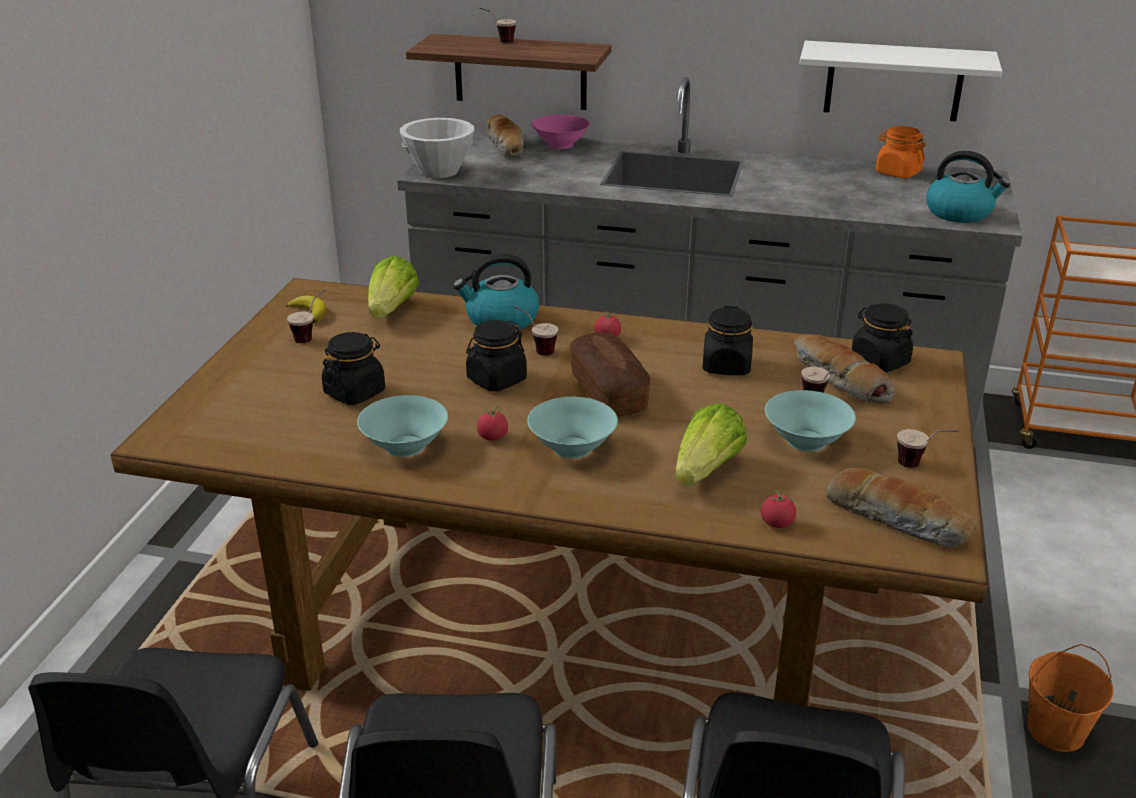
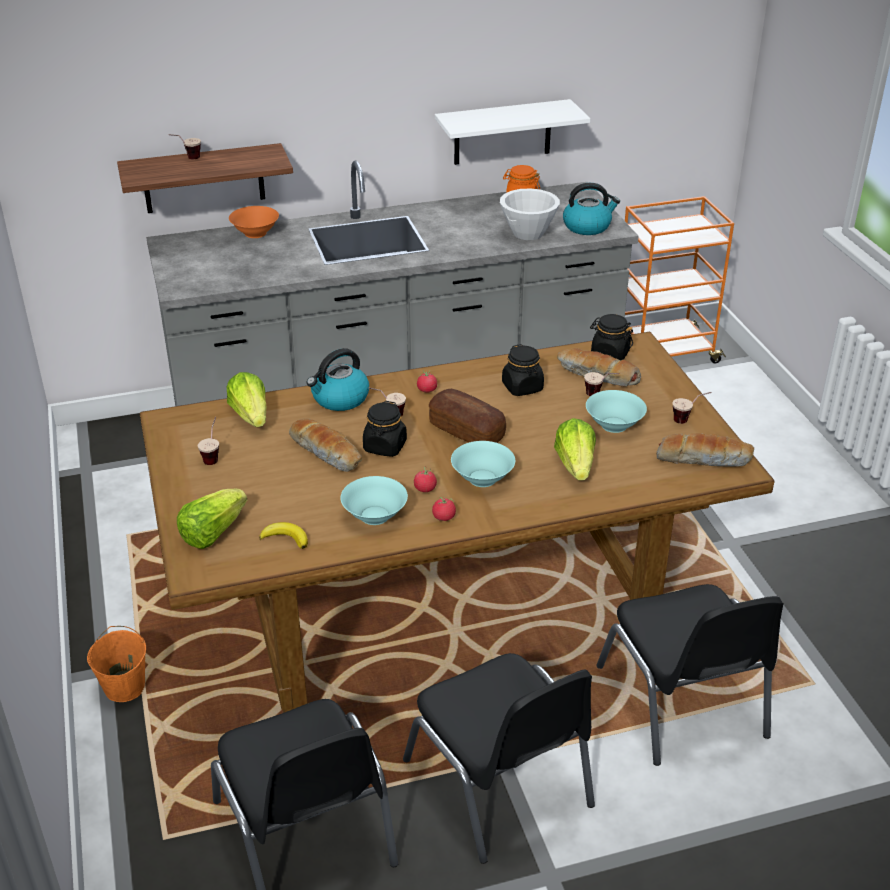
camera: 30 degrees left, 5 degrees up
banana [286,295,326,323] -> banana moved to [259,522,308,549]
black jar [322,332,385,405] -> none
white bowl [400,118,474,178] -> white bowl moved to [500,188,560,240]
bread [486,115,523,157] -> bread moved to [289,418,362,472]
pink bowl [532,115,590,149] -> orange bowl [229,206,279,238]
tomato [761,490,796,528] -> tomato moved to [432,497,456,521]
orange bucket [1027,644,1114,752] -> orange bucket moved to [87,626,146,702]
none -> lettuce [177,489,247,549]

